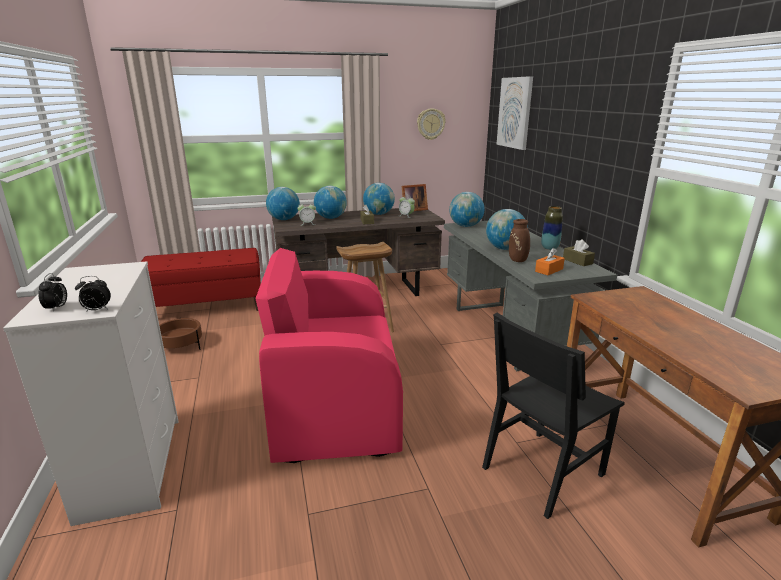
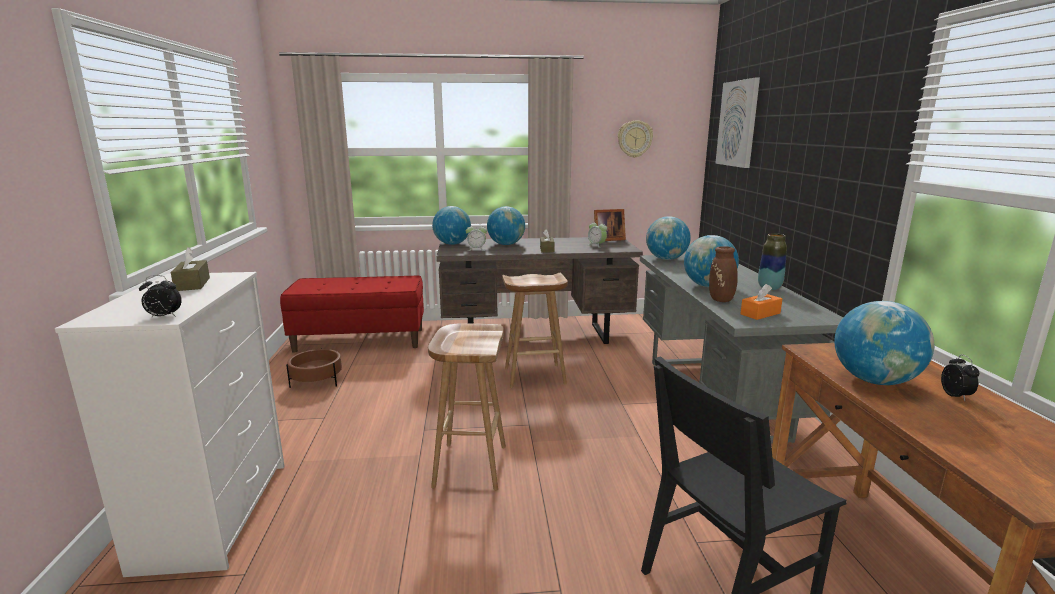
camera: 10 degrees right, 5 degrees down
alarm clock [38,273,67,312] -> alarm clock moved to [941,354,979,401]
pink armchair [255,248,403,463] -> brown stool [428,323,506,491]
globe [363,183,395,215] -> globe moved to [834,301,934,385]
brown tissue box [563,239,595,266] -> brown tissue box moved to [171,247,210,291]

